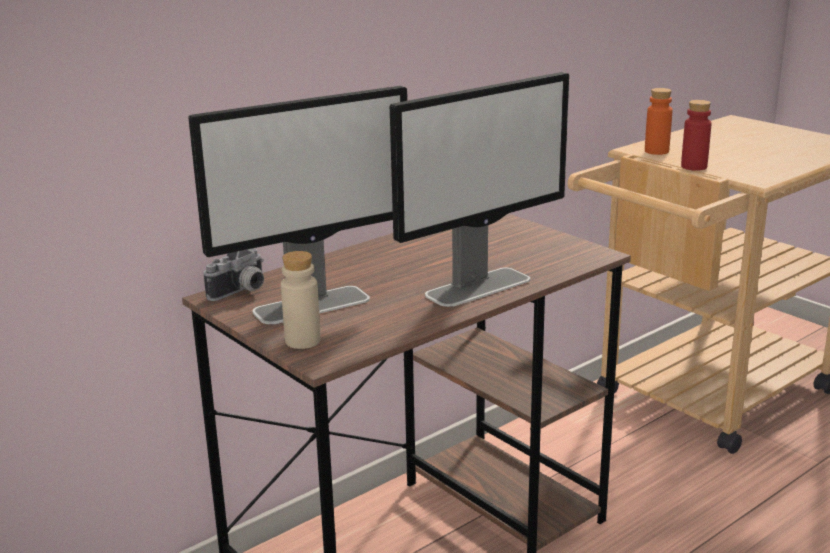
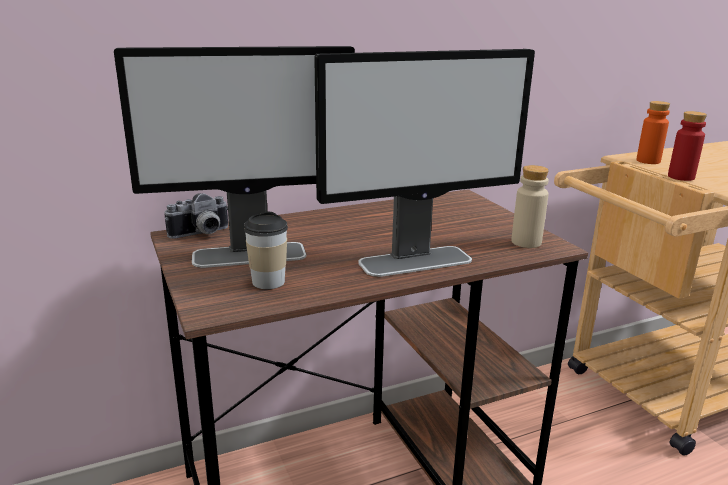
camera: 15 degrees right, 0 degrees up
beige bottle [281,251,321,349] -> beige bottle moved to [511,165,549,248]
none -> cup [244,212,288,289]

